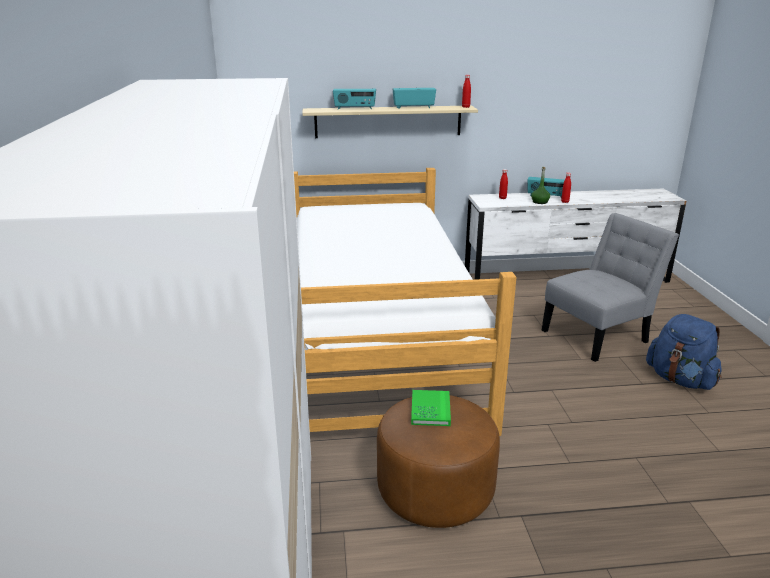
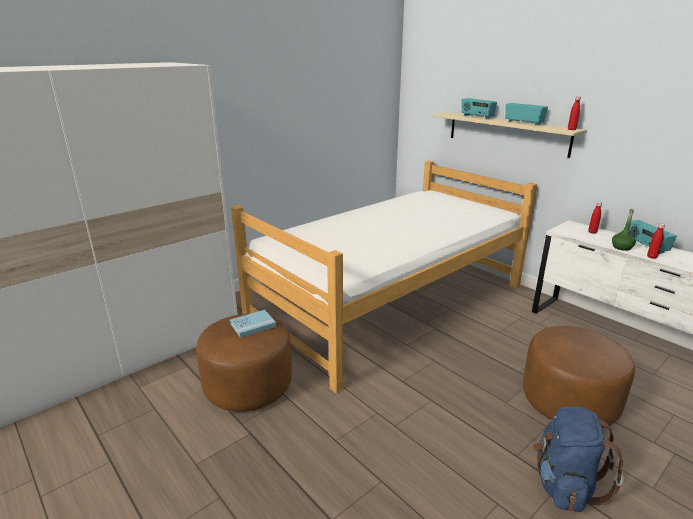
camera: 55 degrees right, 0 degrees up
green book [411,390,451,426] -> blue book [230,310,276,338]
grey chair [541,213,679,362] -> brown ottoman [522,326,635,428]

